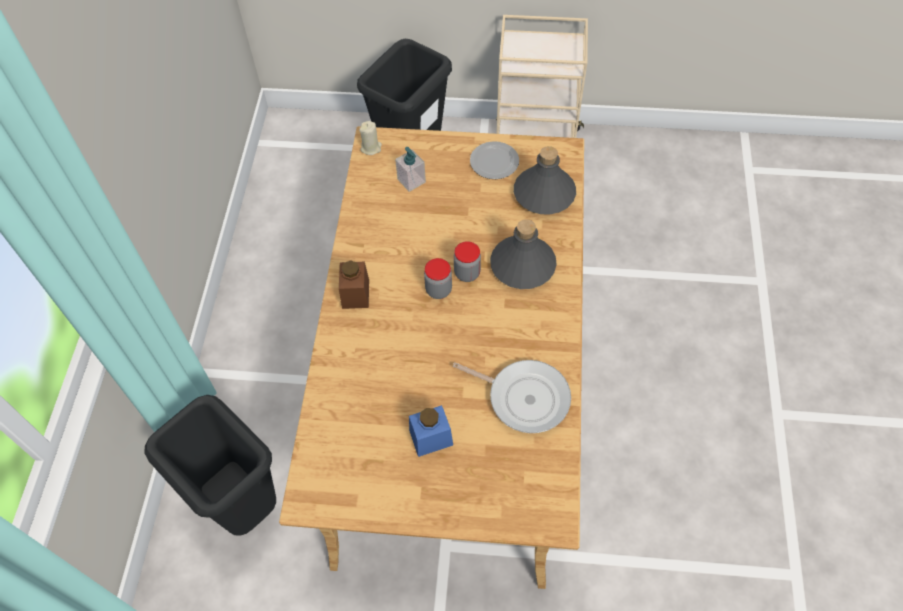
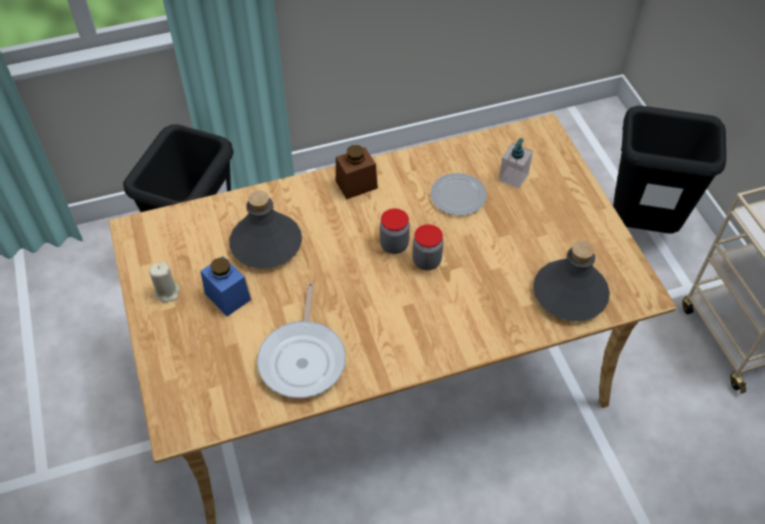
camera: 65 degrees right, 5 degrees down
beige candle [359,121,382,155] -> beige candle moved to [149,261,180,303]
plate [470,141,519,179] -> plate moved to [430,173,487,216]
grey bottle [490,219,557,289] -> grey bottle moved to [229,191,302,269]

